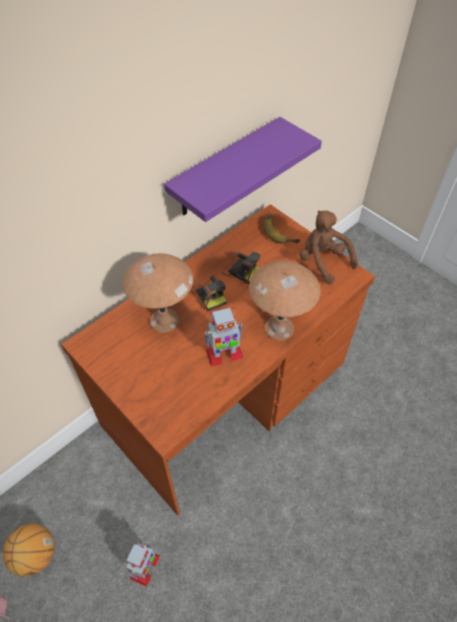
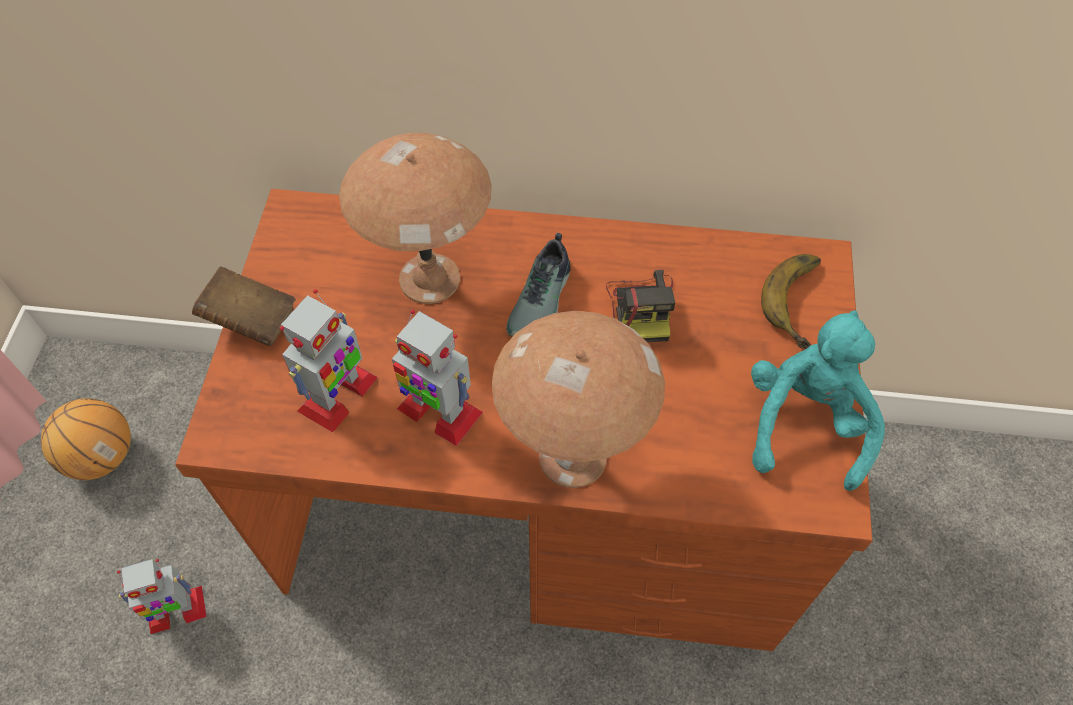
camera: 50 degrees right, 5 degrees up
purple shelf [164,117,322,222] -> none
camera [191,275,226,311] -> shoe [506,233,571,337]
brown plush toy [299,211,358,284] -> turquoise plush toy [751,310,885,491]
none -> brown book [192,266,296,347]
none -> toy robot [280,289,378,433]

